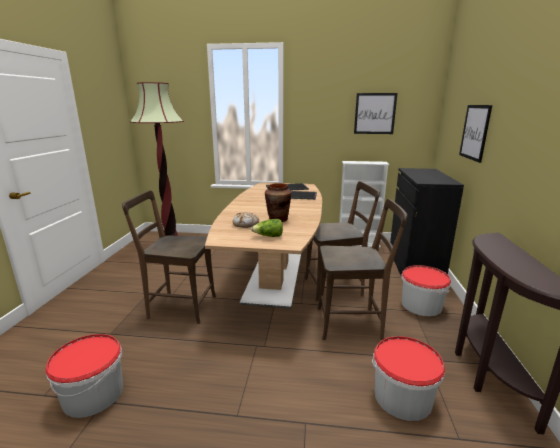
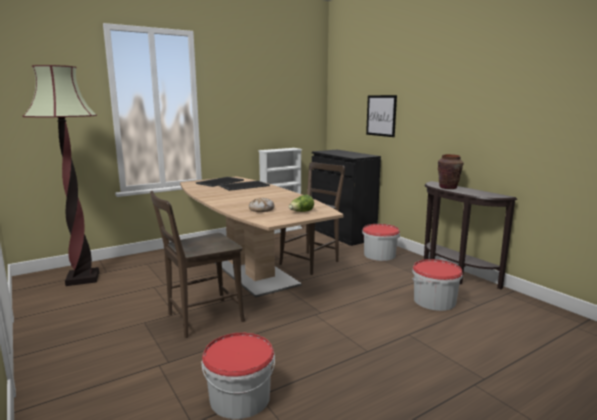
camera: 40 degrees left, 5 degrees down
brown vase [265,183,292,222] -> brown vase moved to [438,154,464,189]
brown chair [317,199,407,340] -> none
picture [354,93,397,134] -> none

